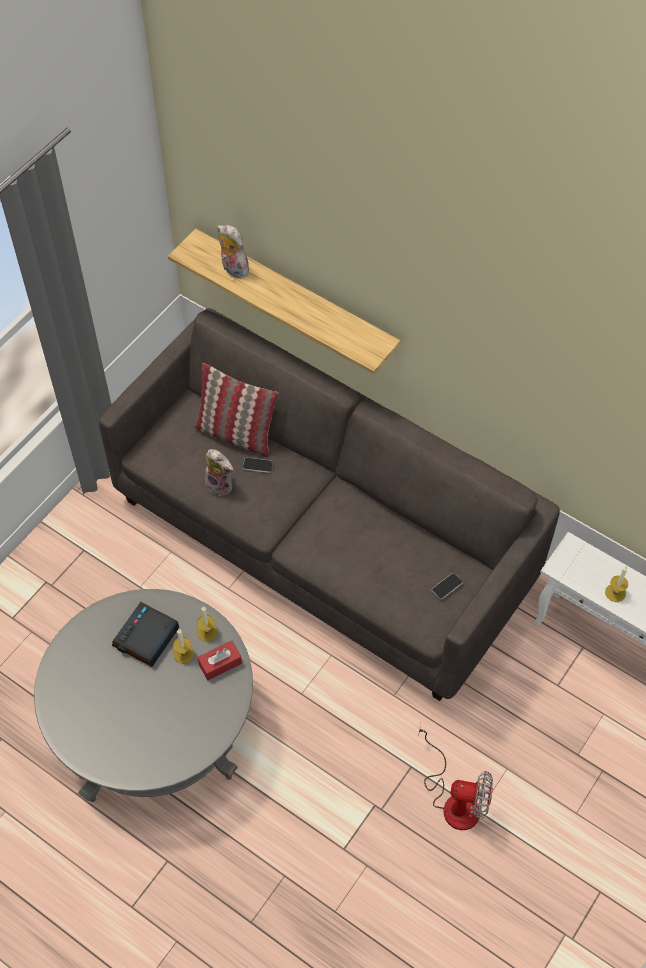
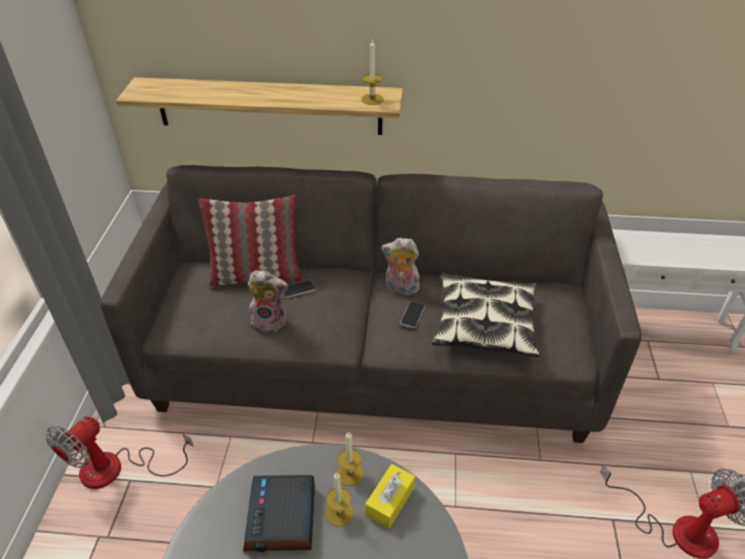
camera: 30 degrees left, 15 degrees down
red tissue box [197,640,242,680] -> yellow tissue box [365,464,415,529]
plush toy [217,225,250,279] -> plush toy moved to [381,238,420,295]
phone [432,573,463,600] -> phone moved to [400,301,425,328]
candle [605,566,628,602] -> candle moved to [361,39,384,105]
none -> fan [45,416,194,489]
none -> pillow [432,273,539,357]

